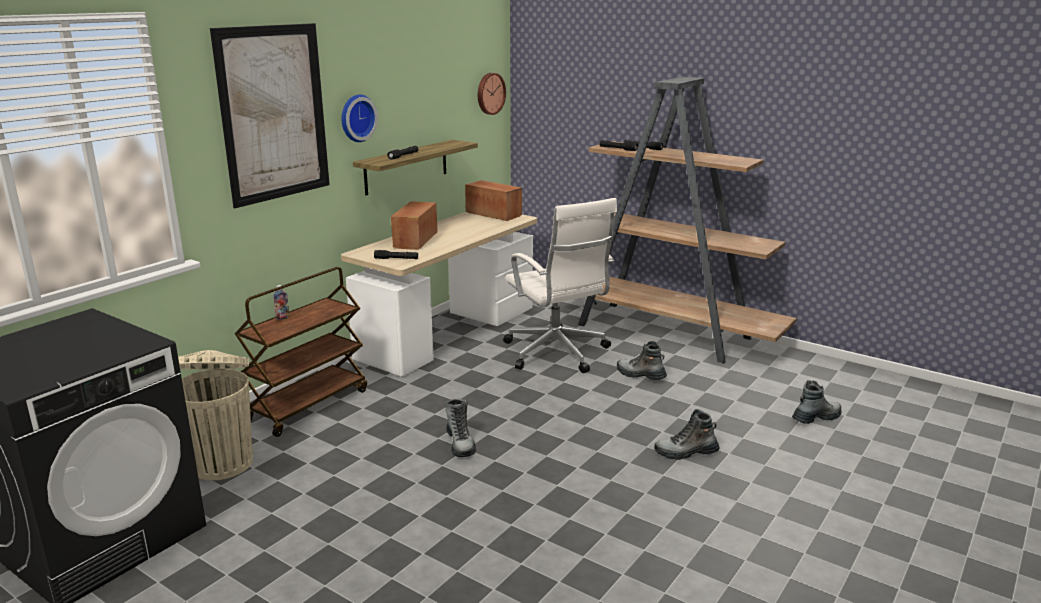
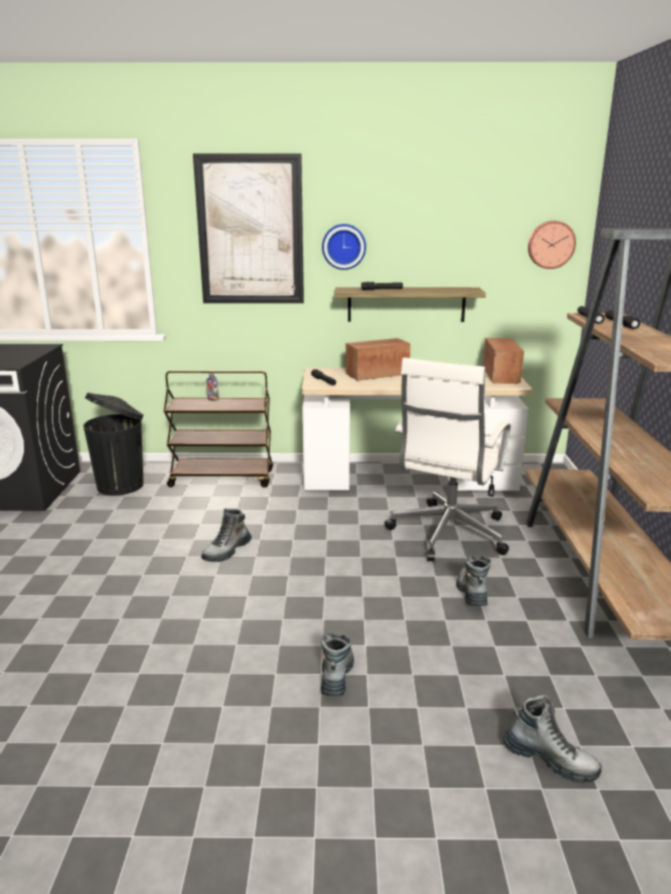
camera: 55 degrees right, 0 degrees up
beige trash can [178,350,253,481] -> black trash can [83,393,143,495]
boot [654,409,720,460] -> boot turned 45 degrees clockwise [320,632,354,696]

